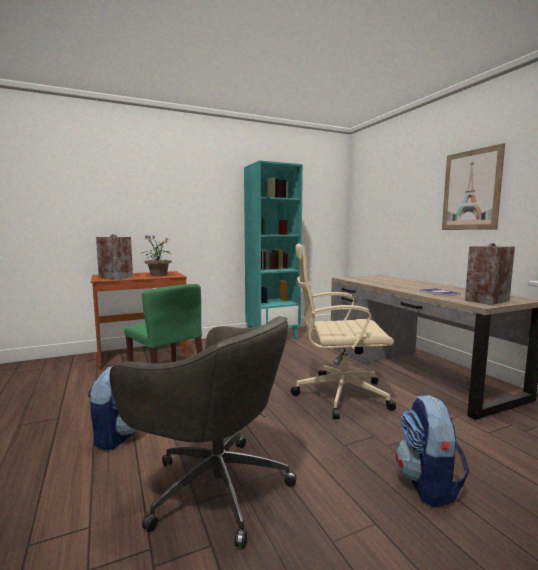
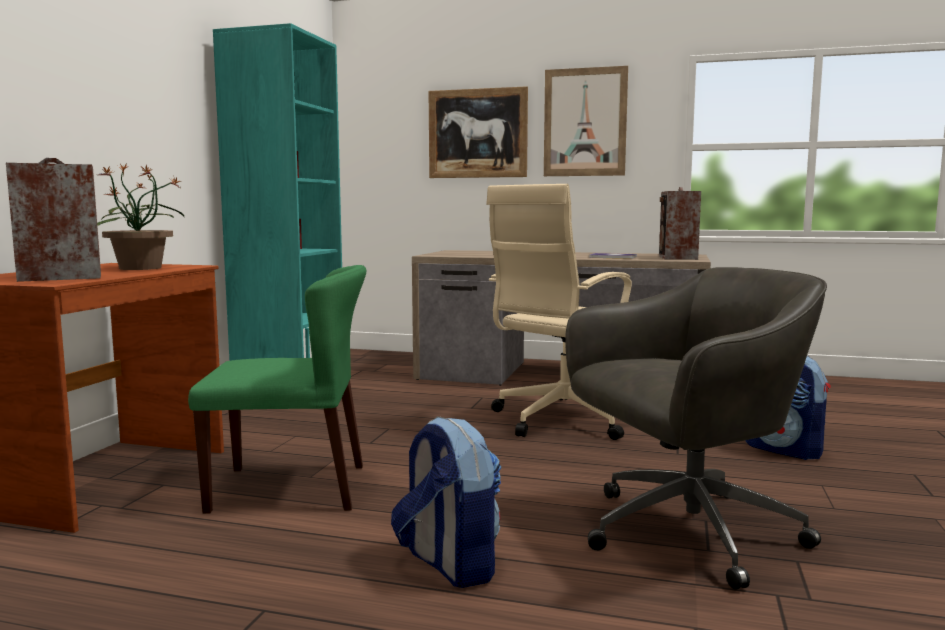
camera: 50 degrees left, 0 degrees up
none -> picture [429,86,528,178]

